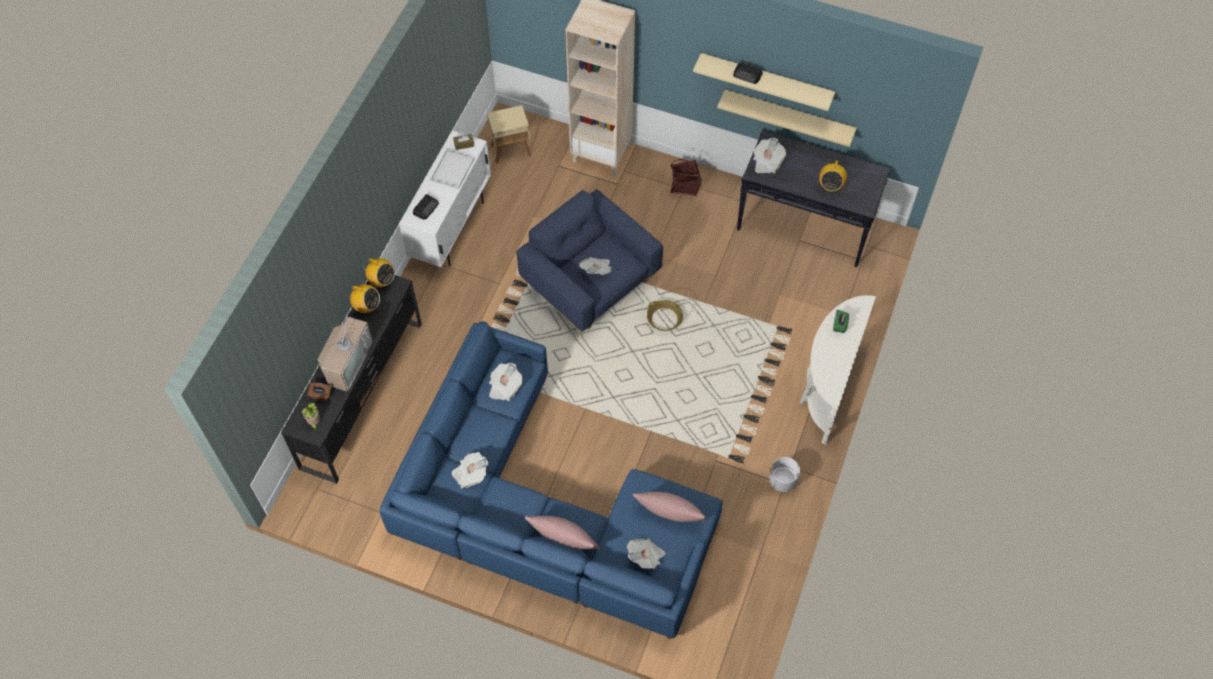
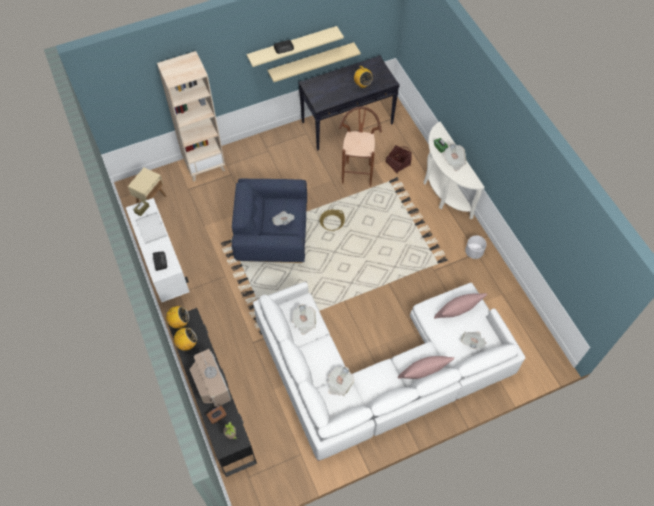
camera: 45 degrees left, 0 degrees up
blue sofa [379,321,723,639] -> white sofa [253,282,526,461]
basket [670,159,702,197] -> basket moved to [386,145,412,174]
newspaper [753,138,786,173] -> newspaper moved to [445,143,467,171]
none -> brown stool [339,106,382,186]

